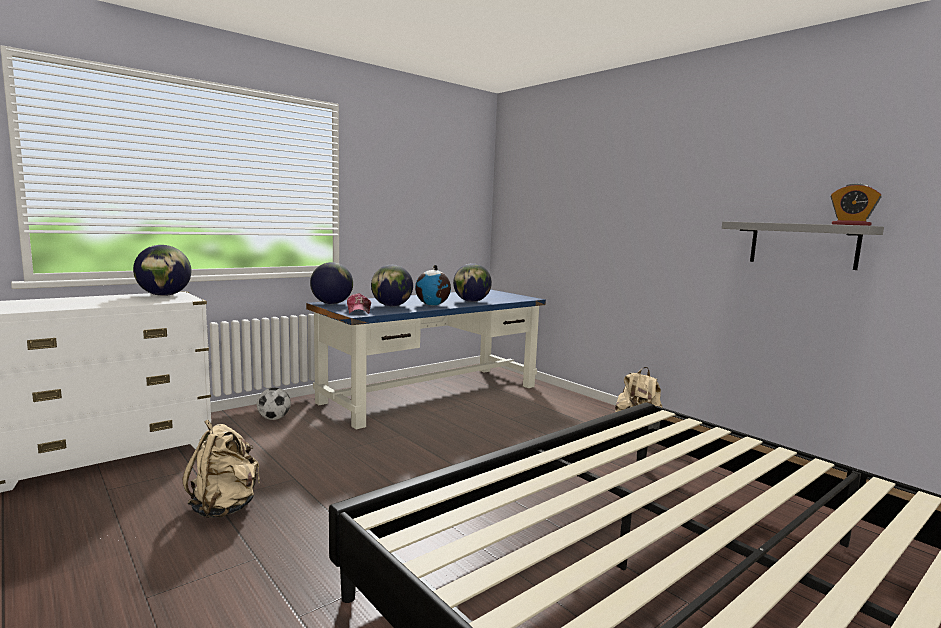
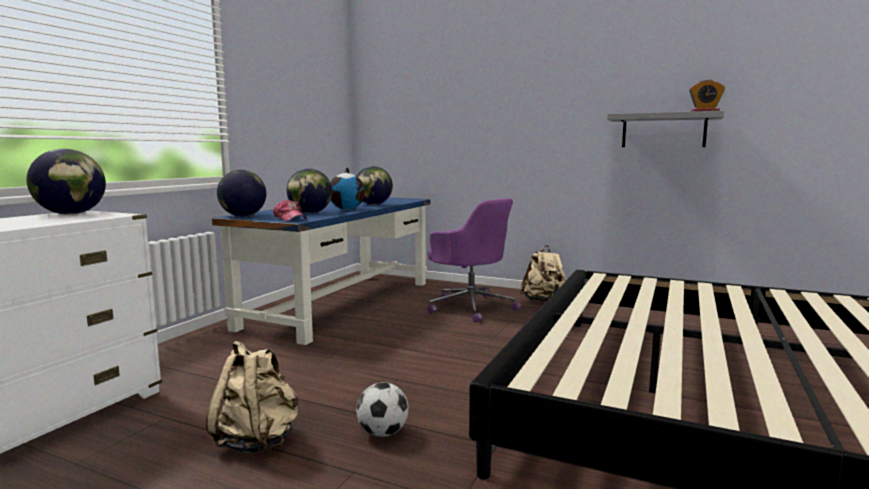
camera: 25 degrees left, 0 degrees up
football [257,387,291,420] -> football moved to [356,382,409,437]
none -> purple office chair [428,198,521,322]

